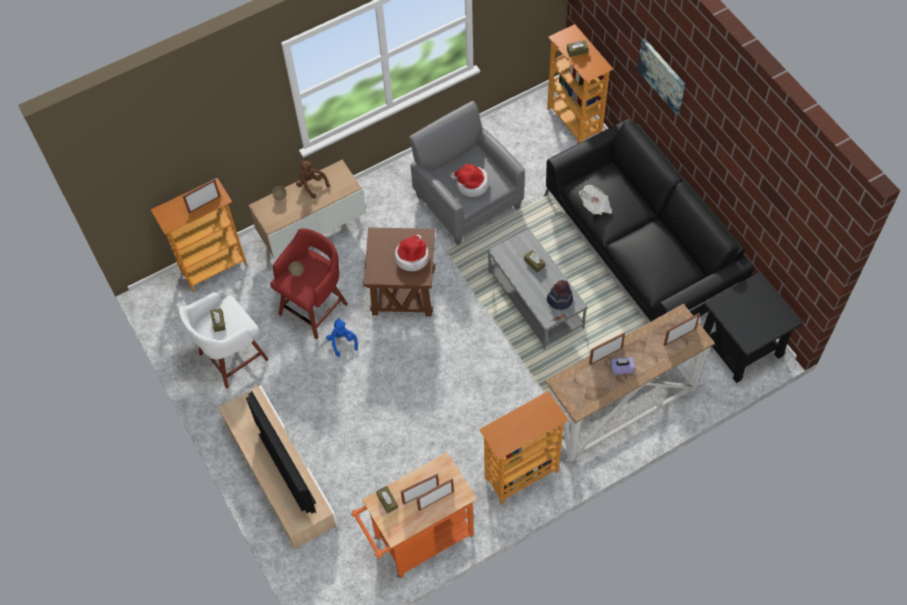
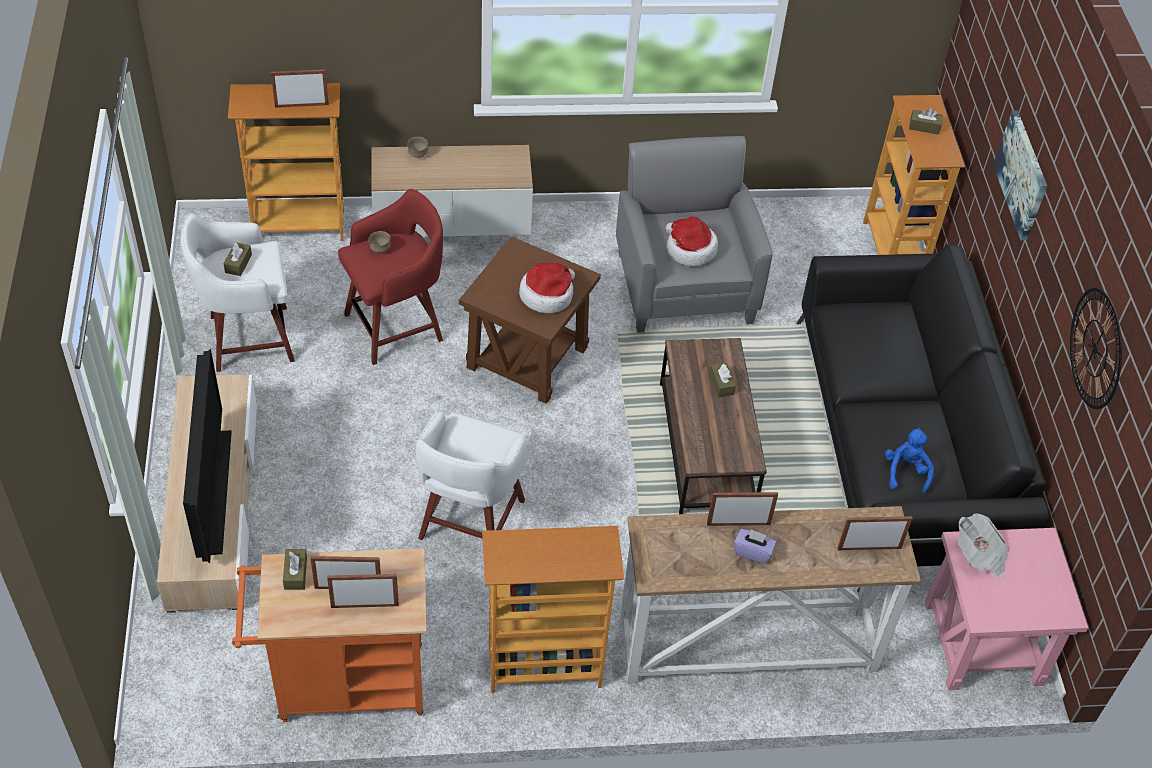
camera: 20 degrees right, 10 degrees down
brown plush toy [296,161,330,198] -> none
blue plush toy [326,318,358,357] -> blue plush toy moved to [885,428,934,493]
grey coffee table [488,229,588,349] -> brown coffee table [660,338,767,514]
hat [546,280,573,310] -> none
newspaper [579,185,612,215] -> newspaper moved to [958,514,1009,578]
black side table [703,272,803,383] -> pink side table [925,528,1088,690]
none -> white stool [416,410,527,540]
none -> wall clock [1070,288,1122,409]

